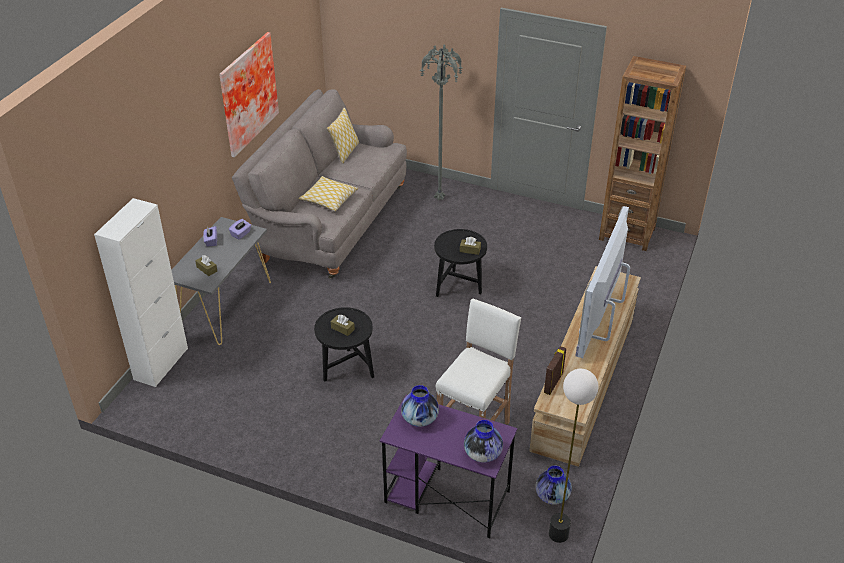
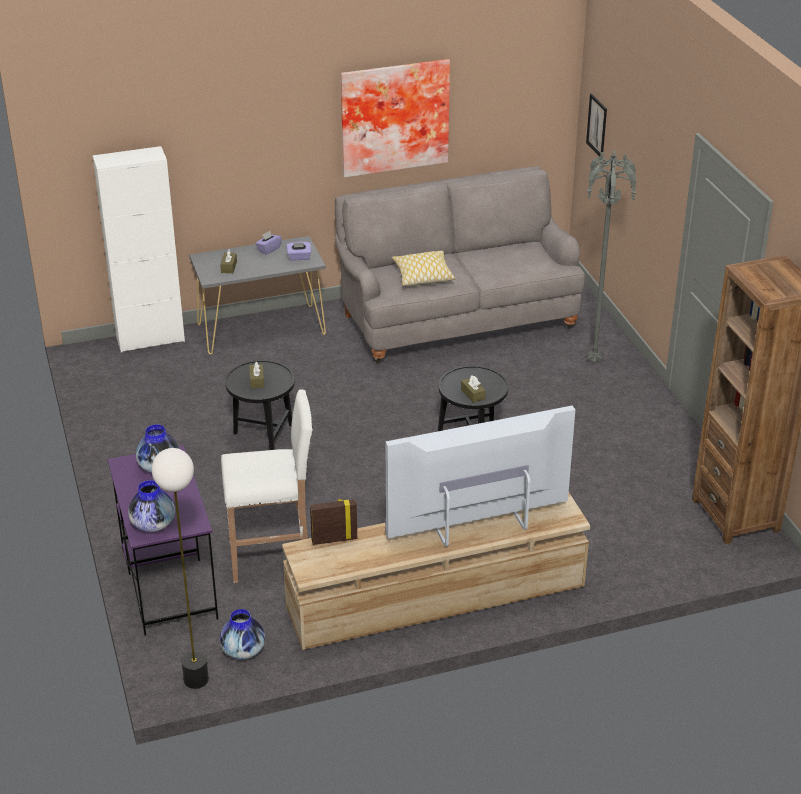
camera: 50 degrees right, 5 degrees down
pillow [327,108,359,164] -> none
none -> picture [586,94,607,156]

